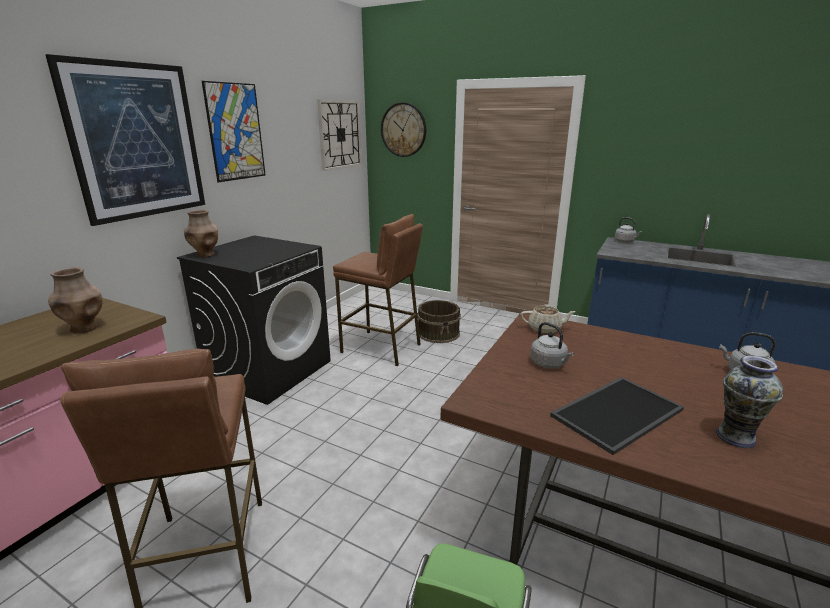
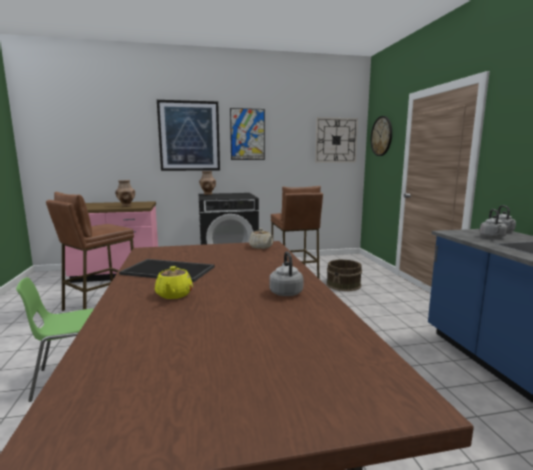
camera: 50 degrees right, 10 degrees down
grey kettle [530,322,574,368] -> grey kettle moved to [480,209,507,238]
vase [716,356,783,448] -> yellow teapot [155,266,193,299]

